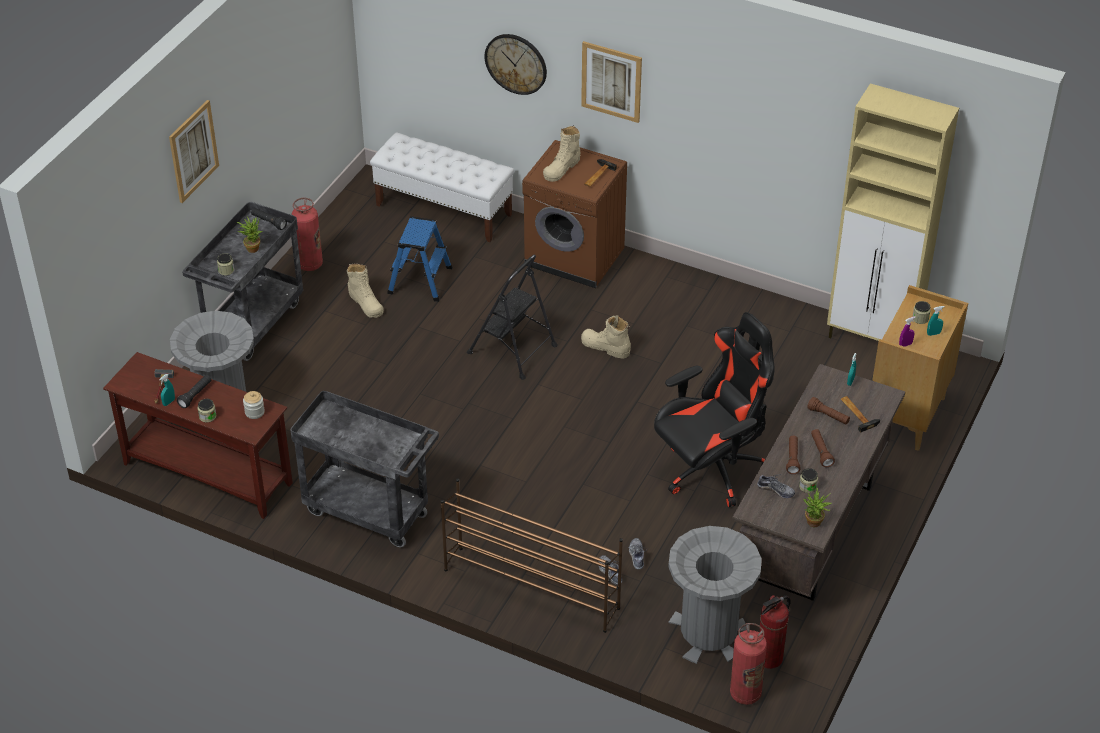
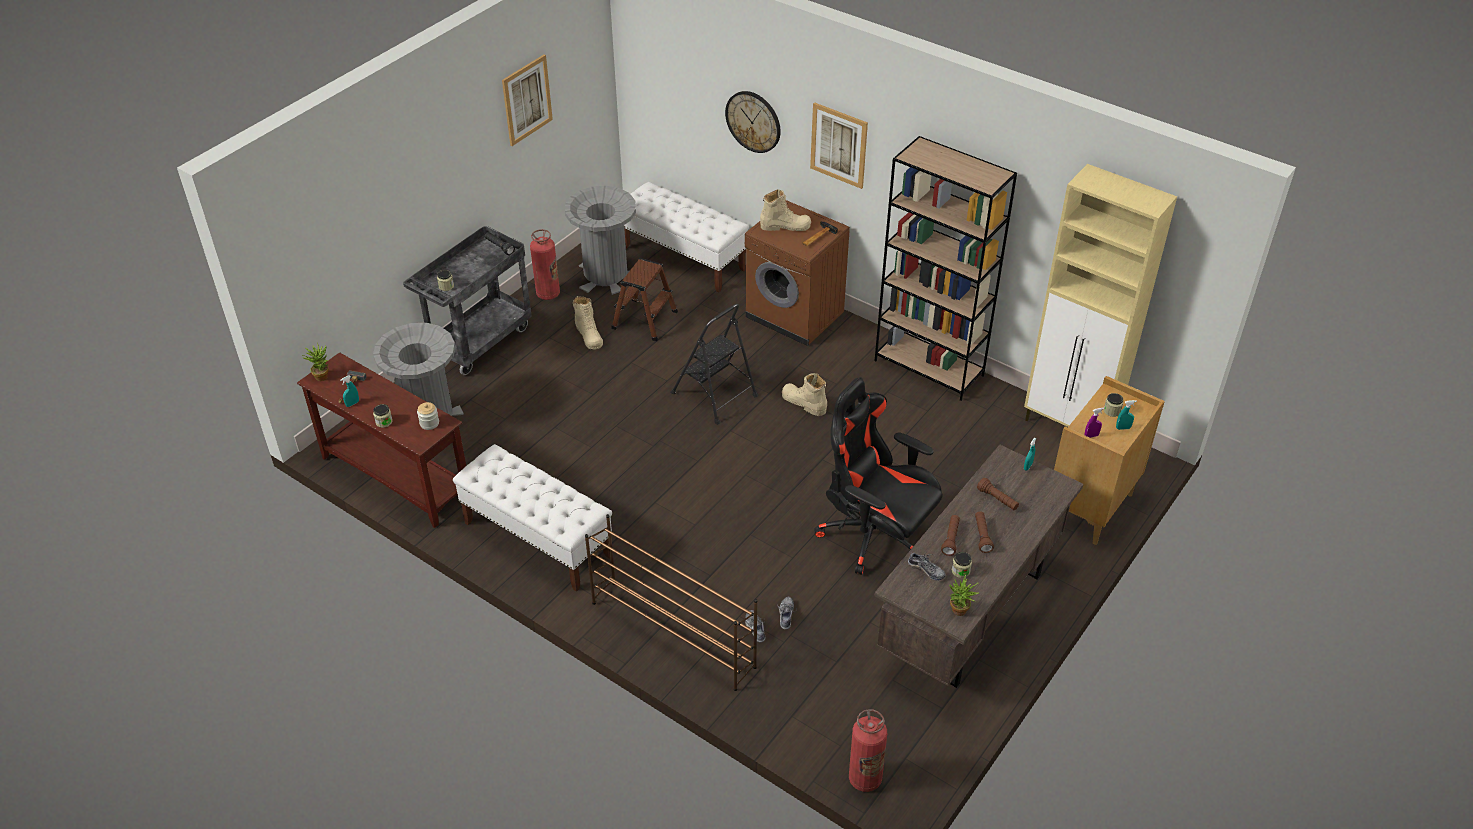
camera: 10 degrees right, 0 degrees up
picture [169,100,219,203] -> picture moved to [502,54,553,146]
black flashlight [177,375,211,408] -> none
potted plant [237,216,262,253] -> potted plant moved to [302,343,329,381]
grey cart [290,391,439,547] -> white bench [453,444,612,592]
blue step ladder [387,216,453,302] -> brown step ladder [611,258,678,342]
beige boot [543,126,581,182] -> beige boot turned 135 degrees counterclockwise [760,189,811,231]
black office chair [654,312,775,507] -> black office chair turned 120 degrees counterclockwise [814,377,943,575]
grey trash can [668,526,762,664] -> grey trash can moved to [565,186,636,295]
fire extinguisher [759,595,790,669] -> none
hammer [841,396,880,432] -> none
none -> beige bookcase [875,136,1017,401]

